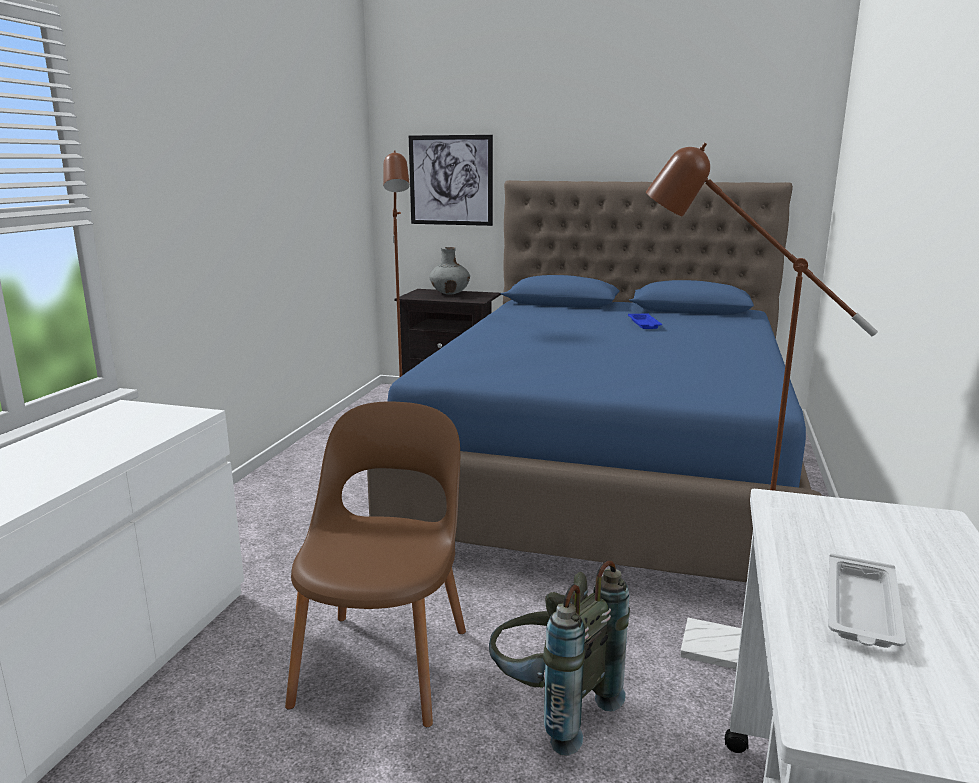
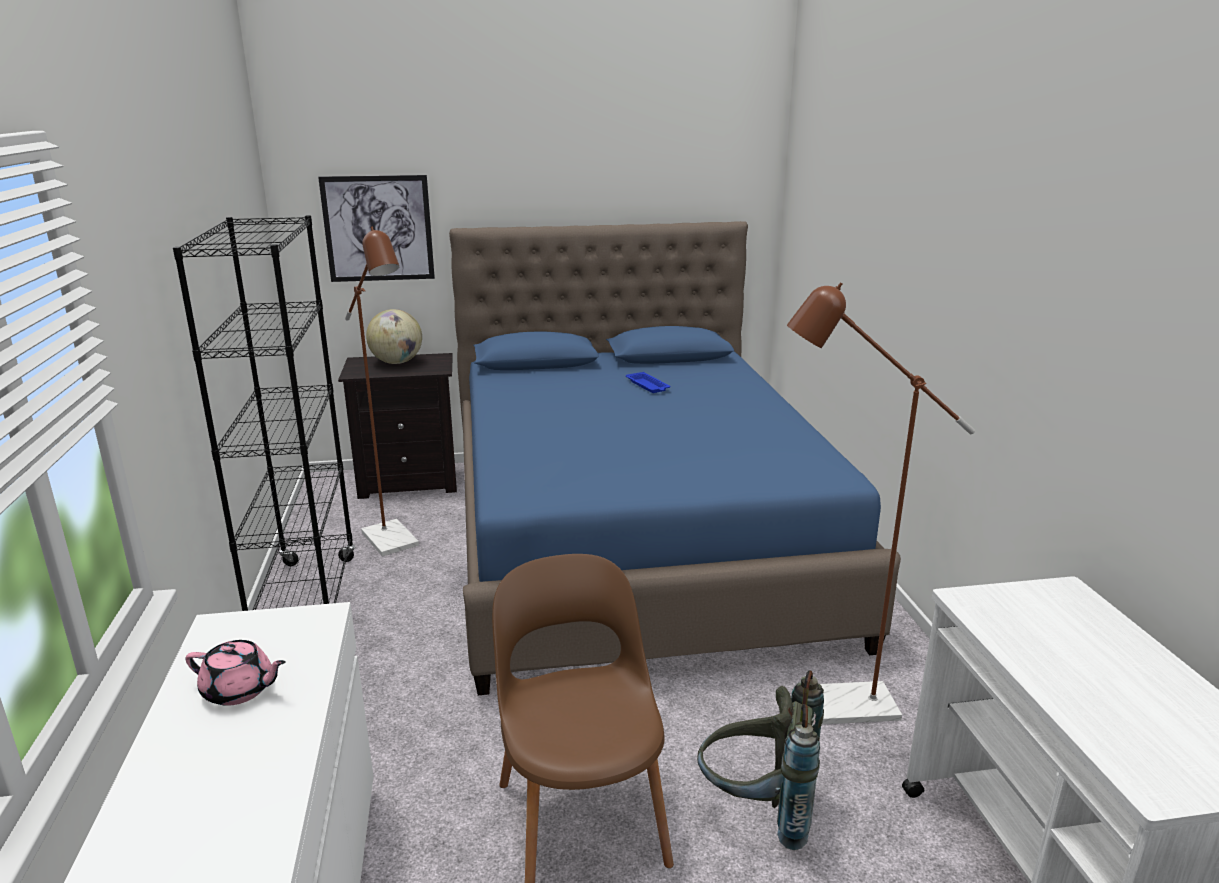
camera: 25 degrees left, 5 degrees up
grey vase [429,247,470,295] -> globe [366,309,422,364]
white tray [828,554,906,648] -> none
none -> black bookcase [173,215,356,611]
none -> pink teapot [185,640,286,706]

